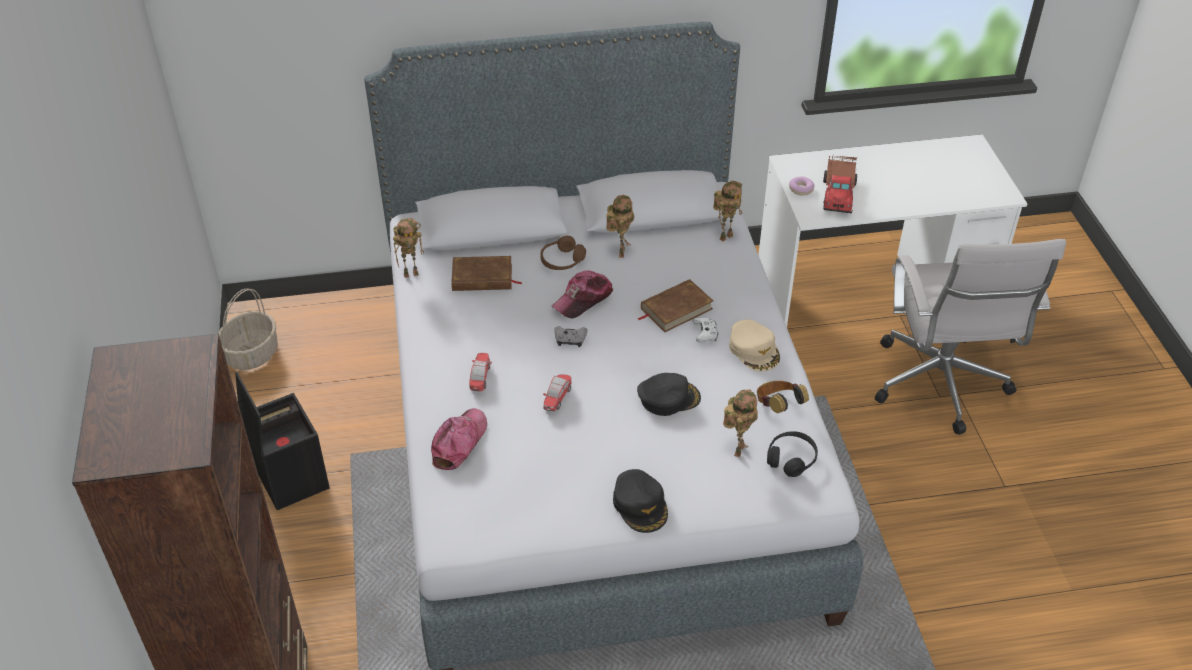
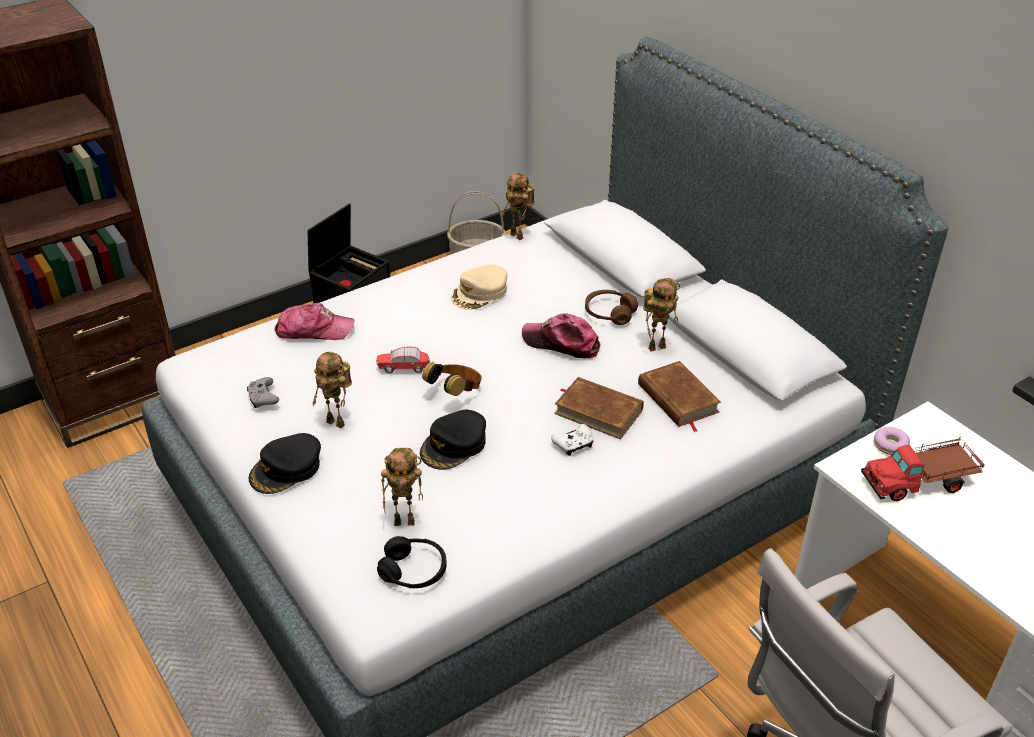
camera: 65 degrees right, 5 degrees down
brown book [451,256,522,291] -> brown book moved to [638,361,721,432]
toy car [469,353,492,392] -> none
grey game controller [554,326,587,347] -> grey game controller moved to [247,377,279,408]
black cap [637,373,701,416] -> black cap turned 75 degrees clockwise [420,410,486,470]
toy robot [713,181,742,242] -> toy robot moved to [312,352,352,428]
beige cap [729,320,780,372] -> beige cap moved to [451,264,508,310]
headphones [757,381,809,413] -> headphones moved to [422,362,482,396]

